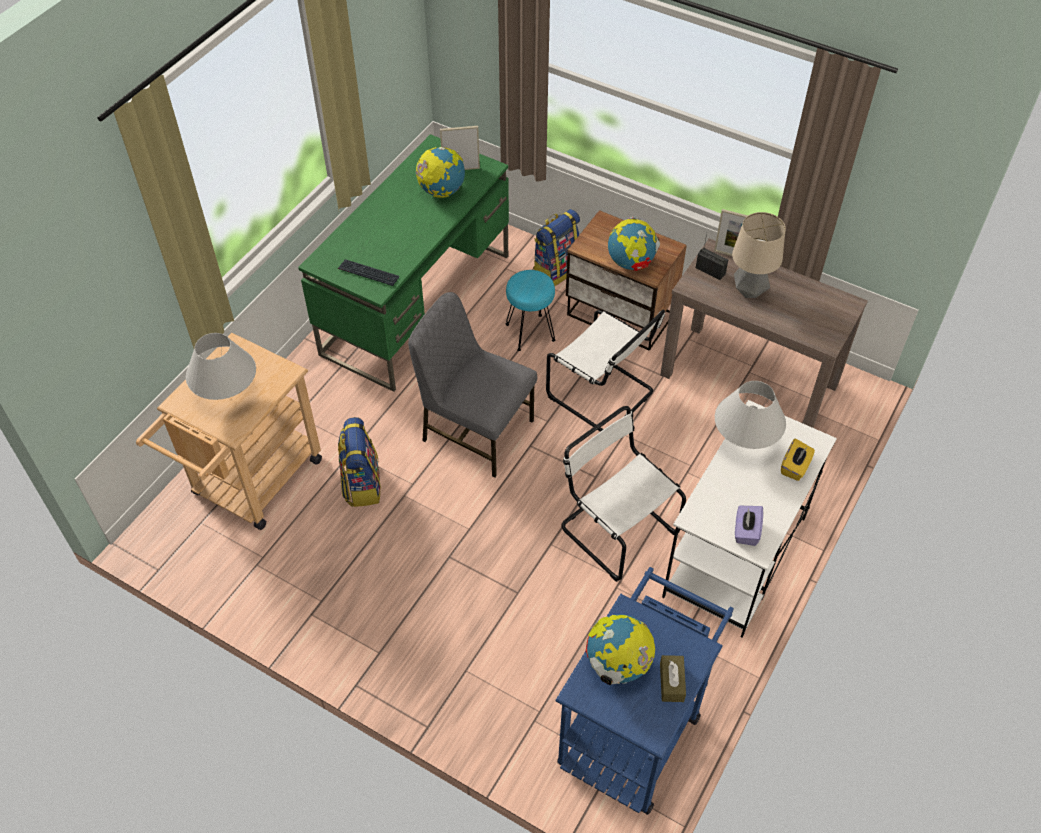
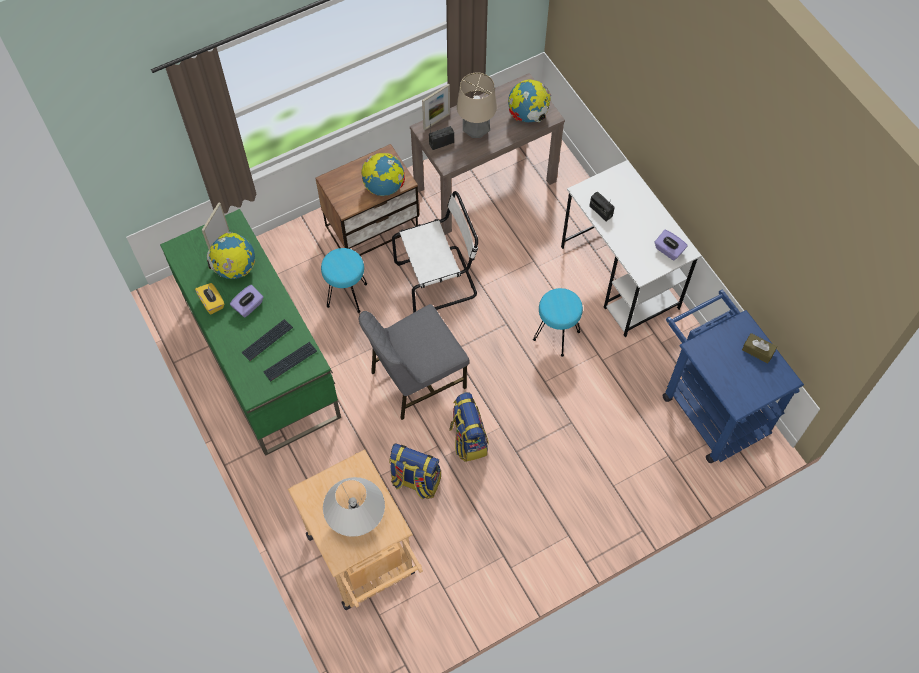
camera: 60 degrees left, 10 degrees up
backpack [533,209,580,286] -> backpack moved to [449,392,489,462]
white chair [561,406,686,582] -> turquoise stool [533,288,583,357]
globe [586,614,655,685] -> globe moved to [508,80,551,122]
white table lamp [715,381,786,449] -> radio [589,192,615,221]
yellow tissue box [781,438,815,481] -> yellow tissue box moved to [195,283,224,315]
none -> purple tissue box [230,285,264,317]
none -> keyboard [242,319,293,361]

